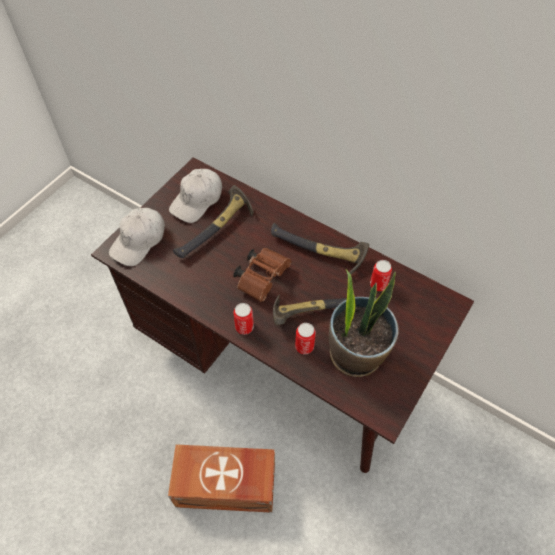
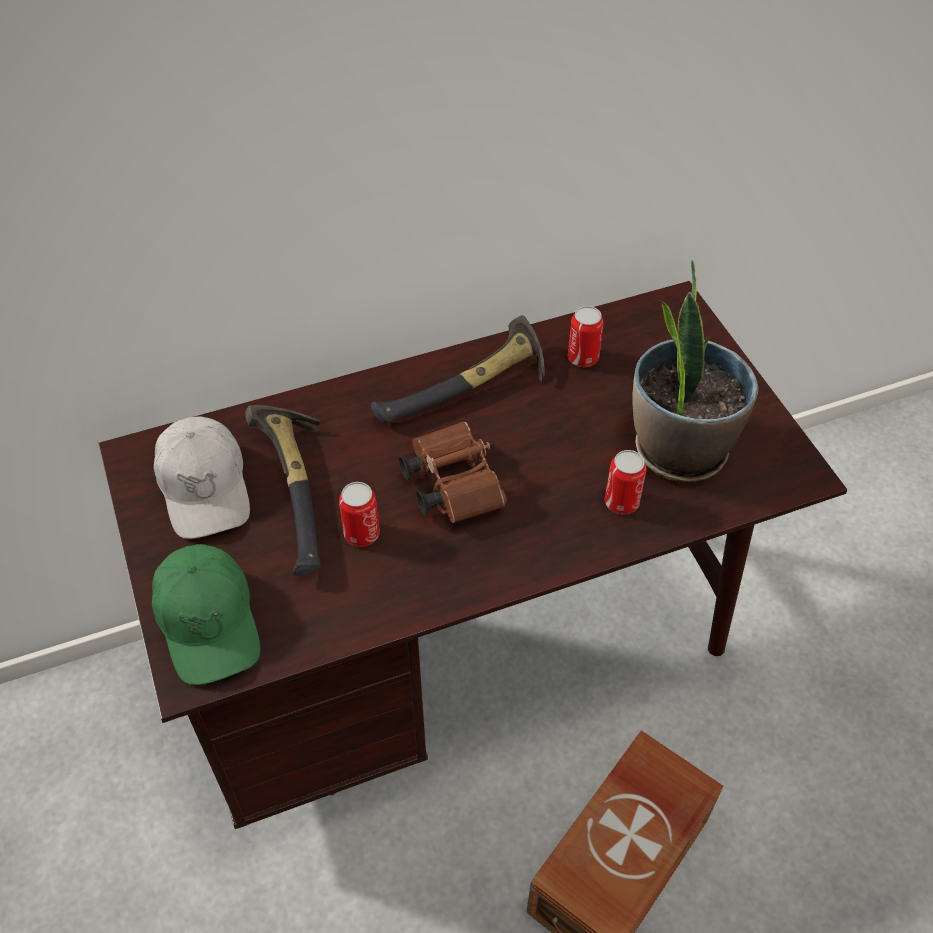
camera: 55 degrees left, 5 degrees down
white cap [109,208,165,266] -> green cap [152,544,260,685]
can [234,303,254,335] -> can moved to [339,482,380,547]
hammer [273,294,377,325] -> none

